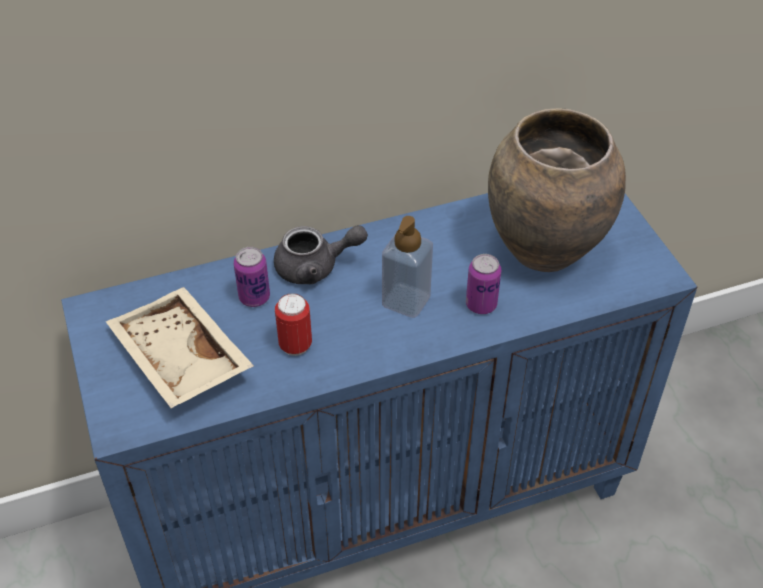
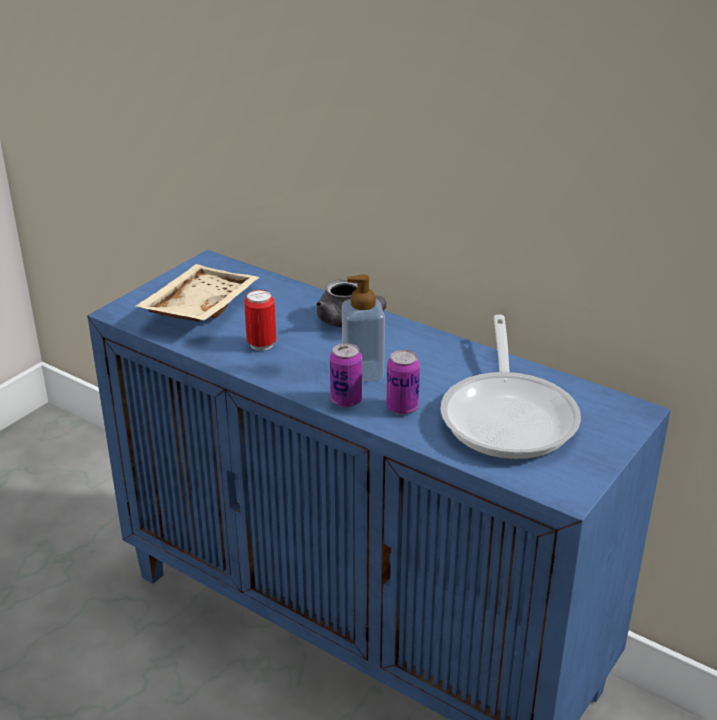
camera: 55 degrees right, 15 degrees down
can [234,247,270,307] -> can moved to [330,343,362,407]
brown vase [488,108,626,272] -> frying pan [440,315,581,460]

